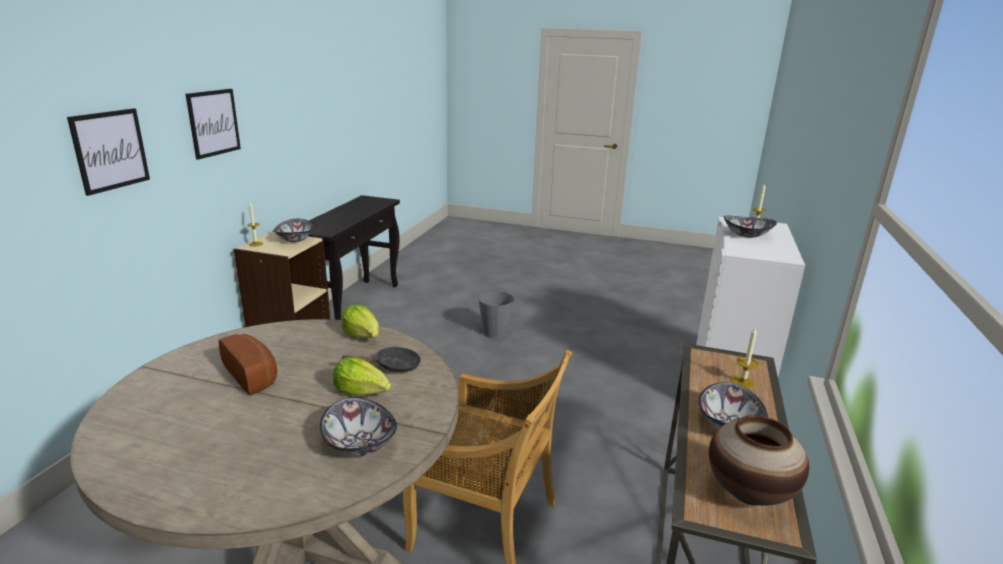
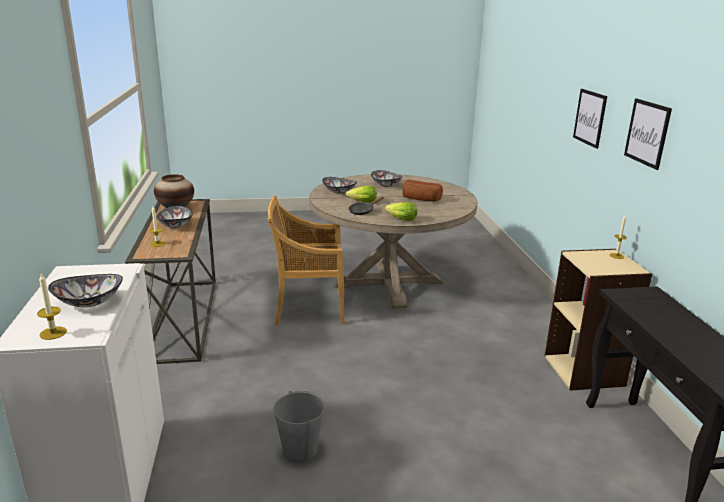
camera: 155 degrees right, 0 degrees up
bowl [274,219,314,242] -> bowl moved to [371,170,402,187]
grey bucket [478,289,514,338] -> grey bucket moved to [273,391,325,462]

